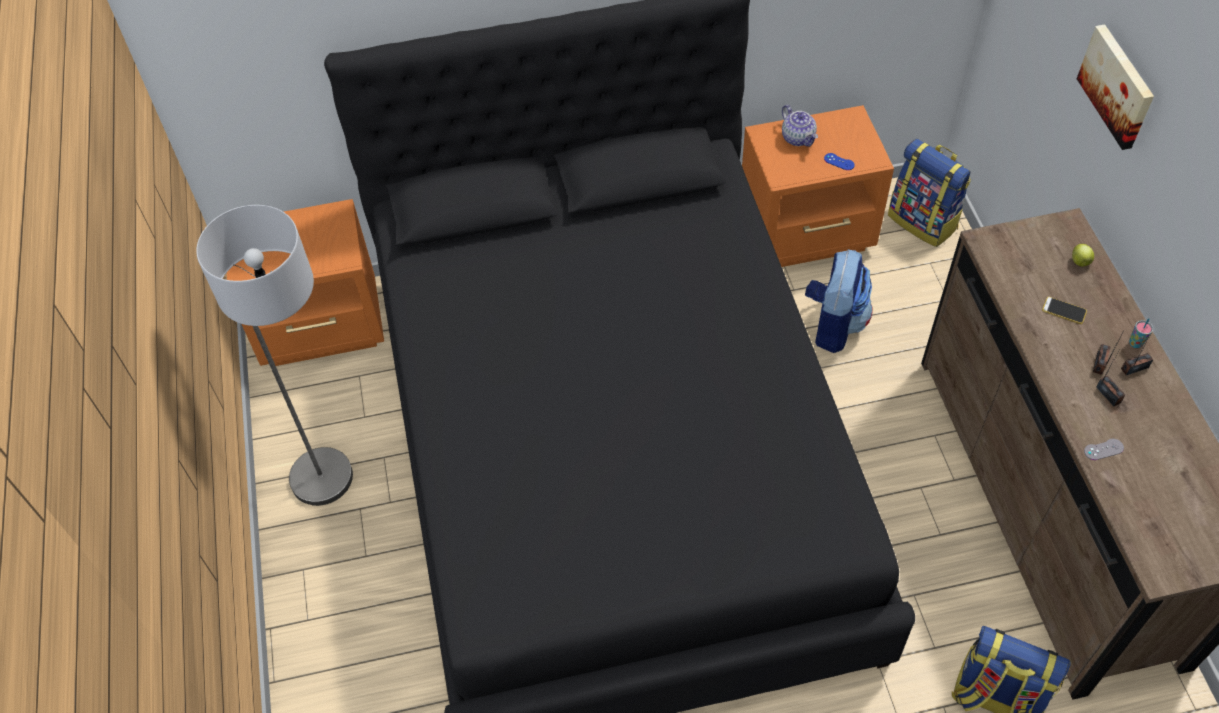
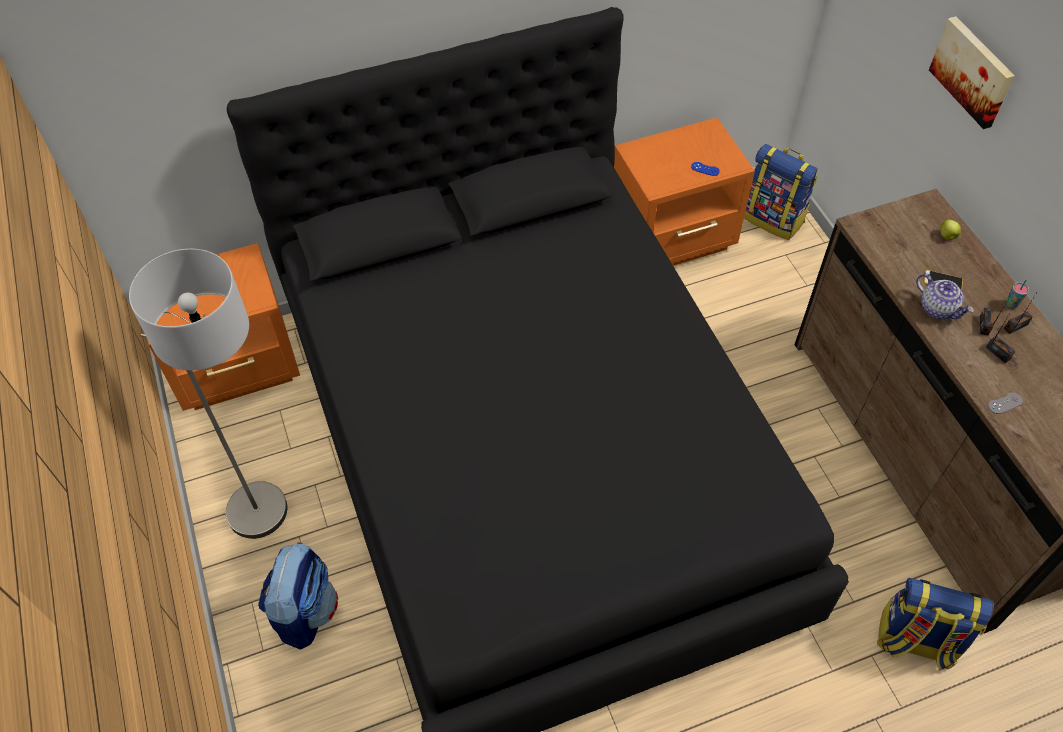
camera: 10 degrees left, 0 degrees up
teapot [782,105,818,147] -> teapot moved to [916,273,974,319]
backpack [805,249,873,353] -> backpack moved to [258,543,338,649]

